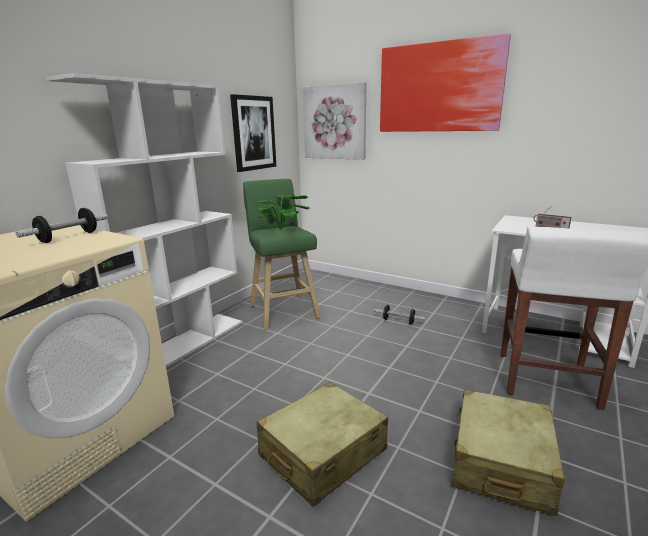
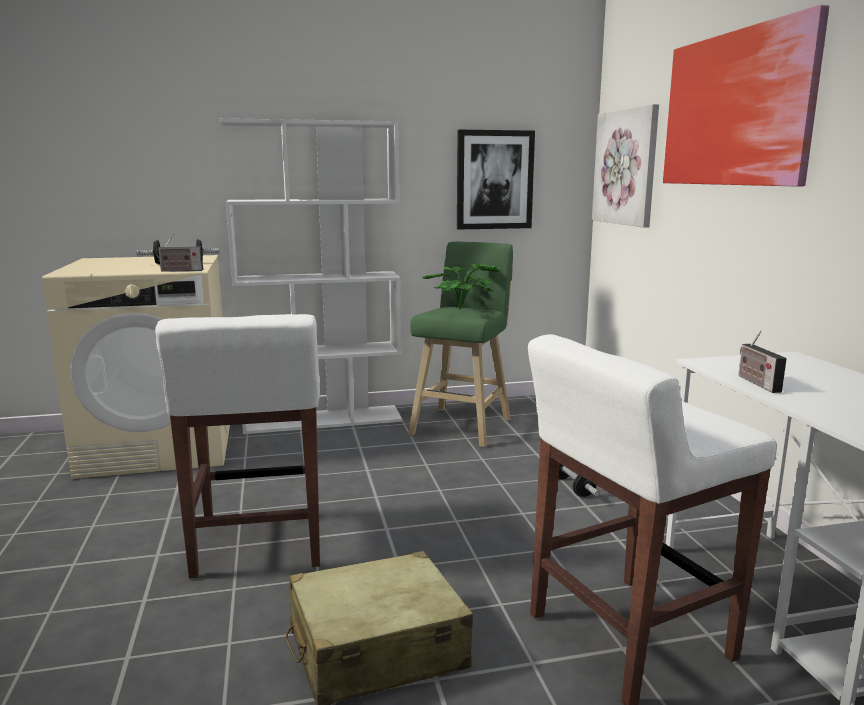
camera: 45 degrees right, 5 degrees down
beige suitcase [257,382,388,507] -> white stool [155,314,320,579]
none -> radio [155,234,203,272]

